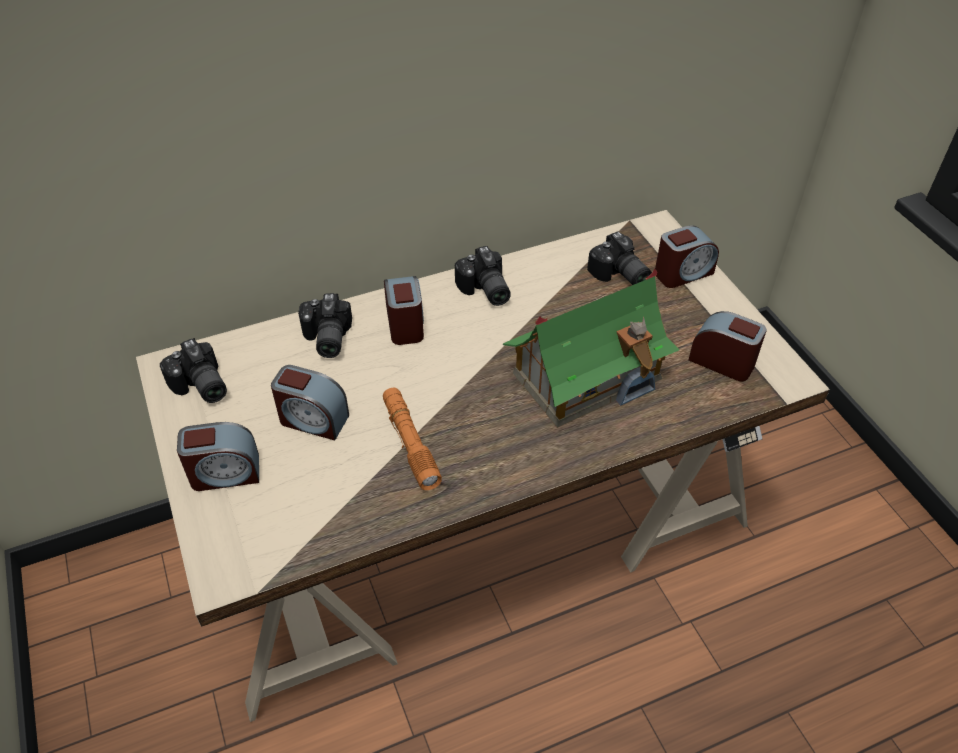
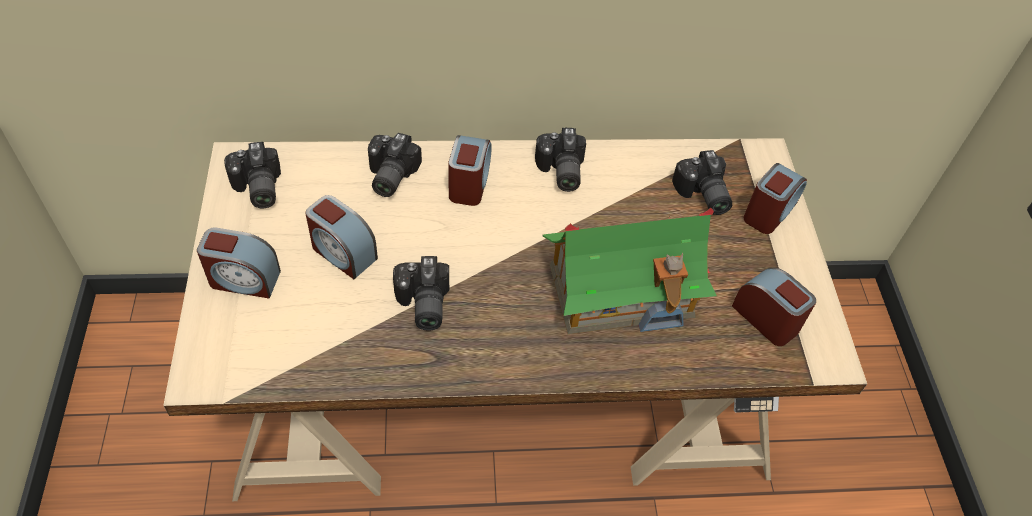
camera: 15 degrees right, 5 degrees up
orange flashlight [383,388,442,490] -> camera [393,256,449,331]
alarm clock [655,225,719,288] -> alarm clock turned 45 degrees counterclockwise [744,163,807,234]

